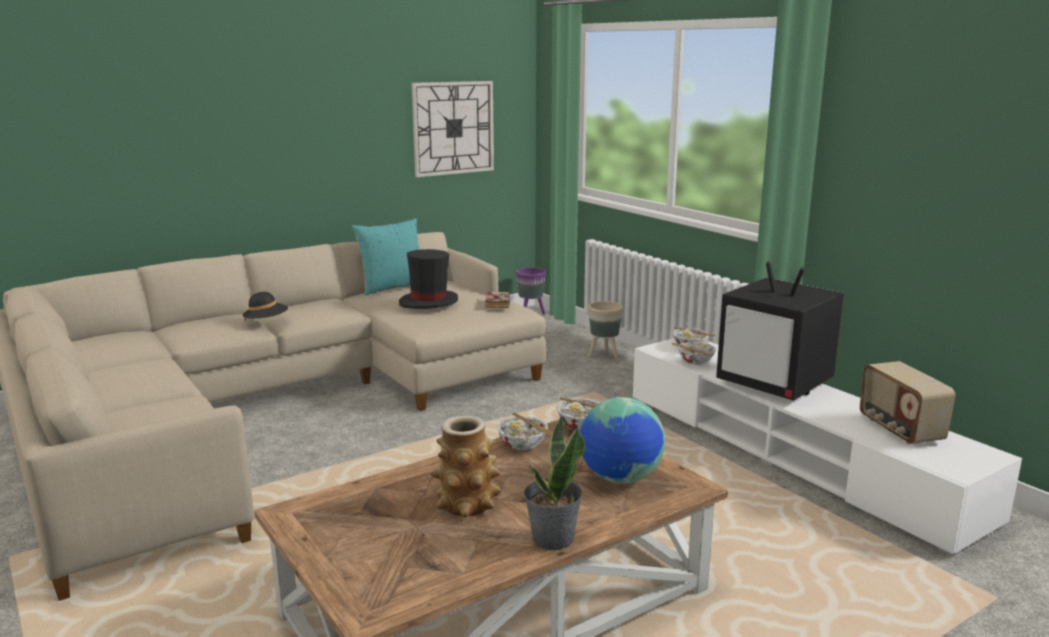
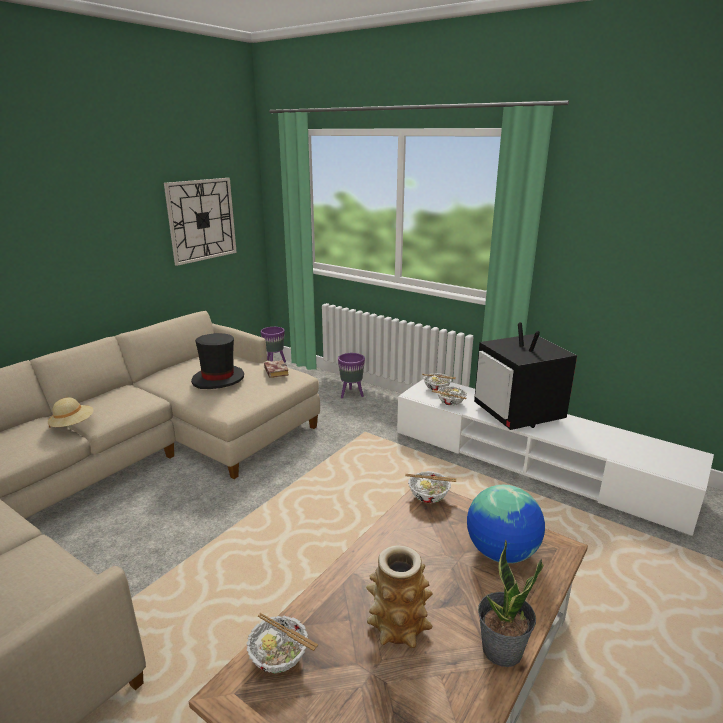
camera: 20 degrees left, 5 degrees up
black hat [243,292,288,321] -> beige hat [48,397,93,428]
turquoise pillow [352,218,419,296] -> none
bowl [497,412,552,450] -> bowl moved to [246,613,318,673]
beige planter [588,301,623,359] -> purple planter [338,353,365,398]
television [716,261,844,401] -> television turned 45 degrees clockwise [474,322,577,430]
radio [860,361,956,444] -> none

